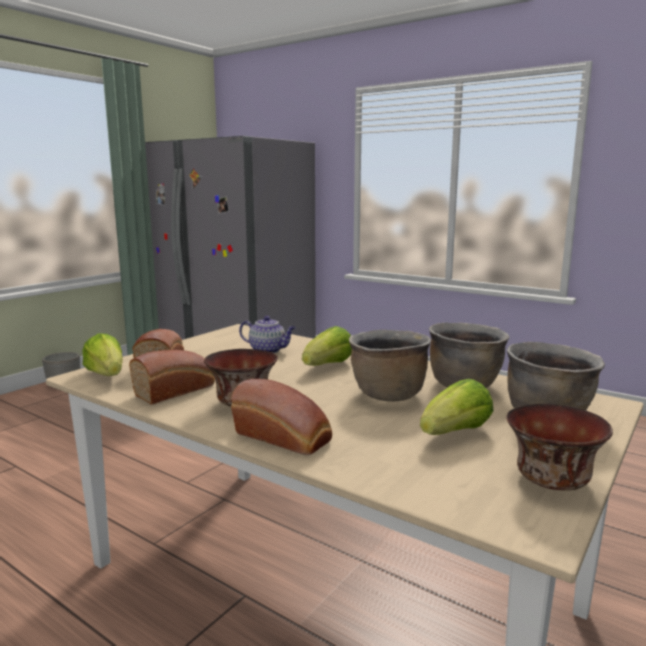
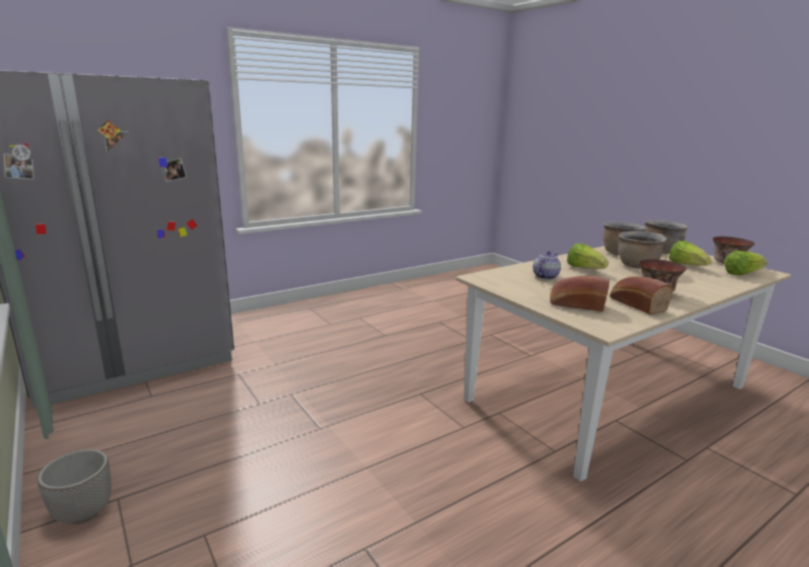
camera: 70 degrees left, 5 degrees up
lettuce [82,333,123,376] -> lettuce moved to [724,251,767,275]
bread [231,379,332,455] -> none

